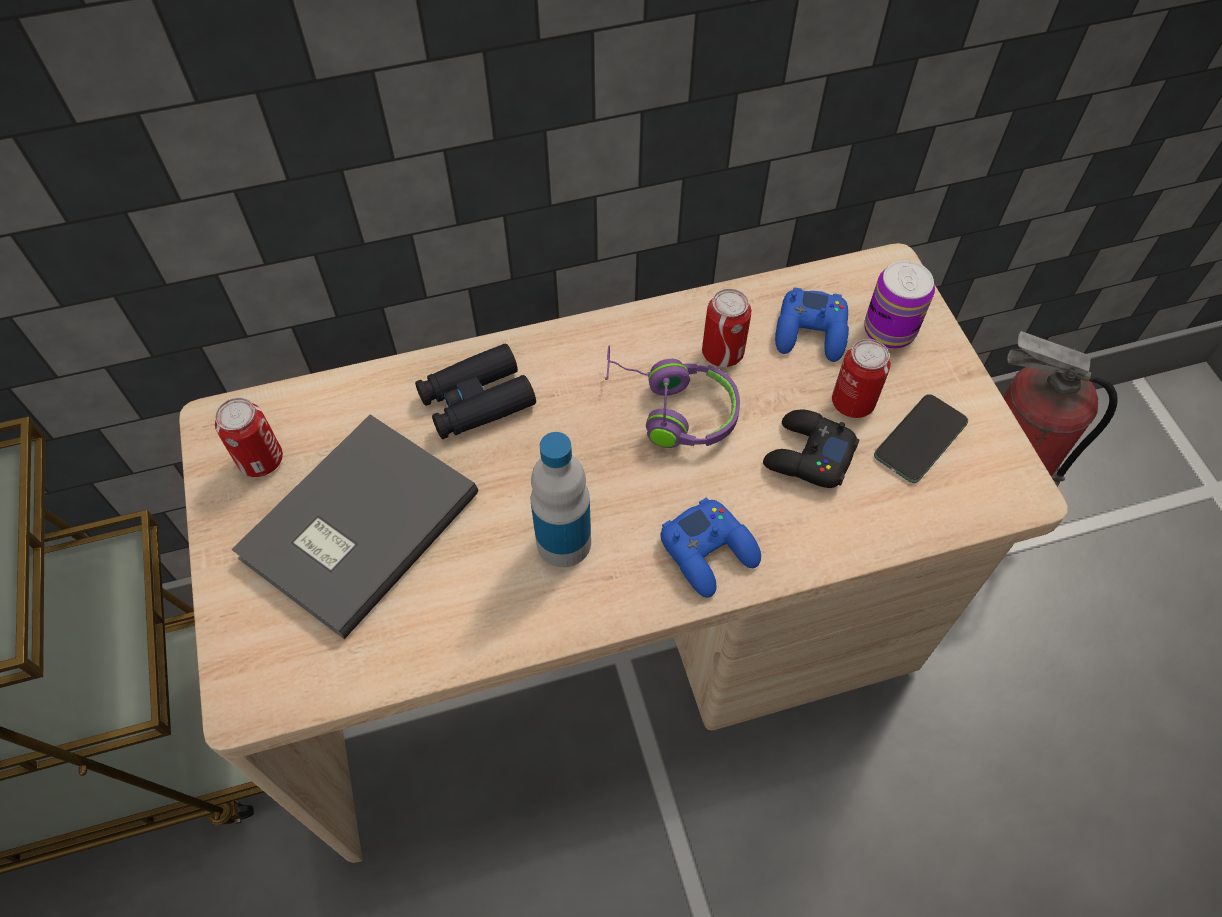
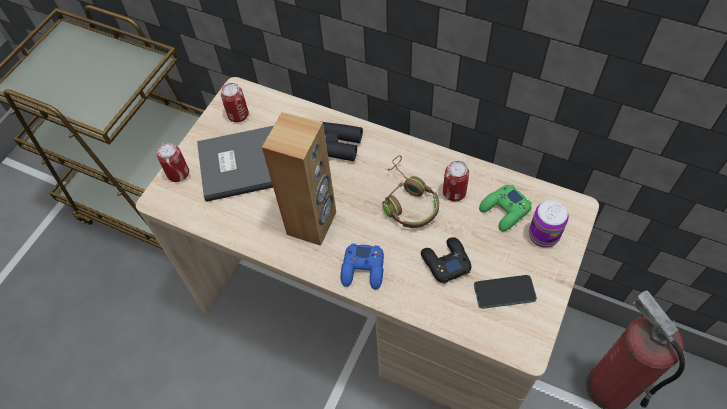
camera: 45 degrees right, 0 degrees up
bottle [531,432,591,567] -> brown speaker [262,112,336,246]
purple headphones [605,346,740,448] -> brown headphones [382,155,439,228]
blue game controller [775,287,849,362] -> green game controller [479,185,532,231]
can [832,339,891,418] -> can moved to [157,142,189,182]

